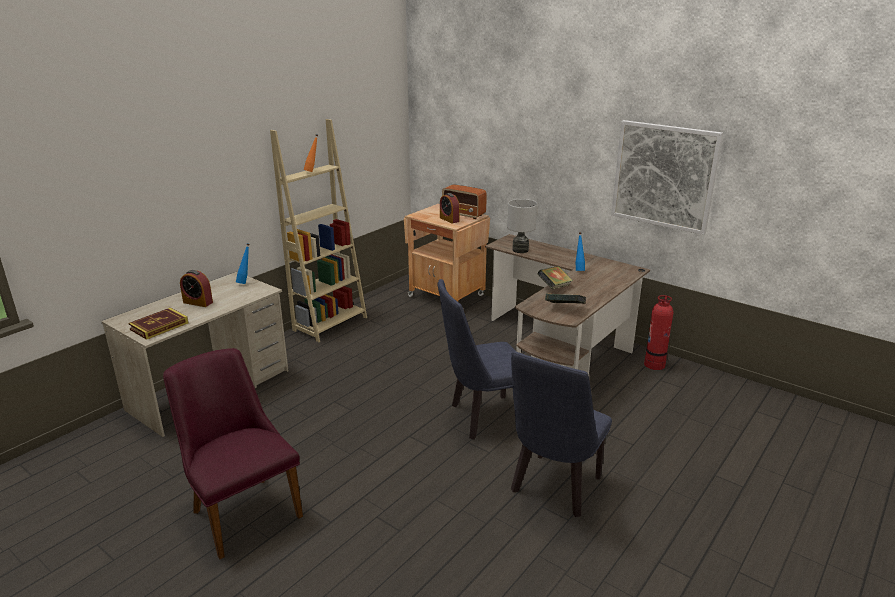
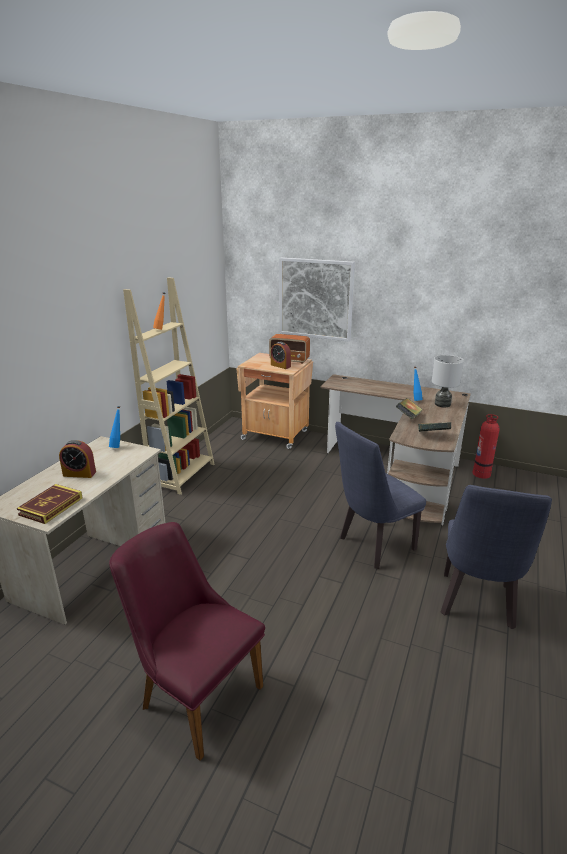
camera: 15 degrees left, 0 degrees up
grey table lamp [507,199,537,253] -> grey table lamp moved to [432,355,464,407]
picture [611,120,723,235] -> picture moved to [279,258,355,342]

